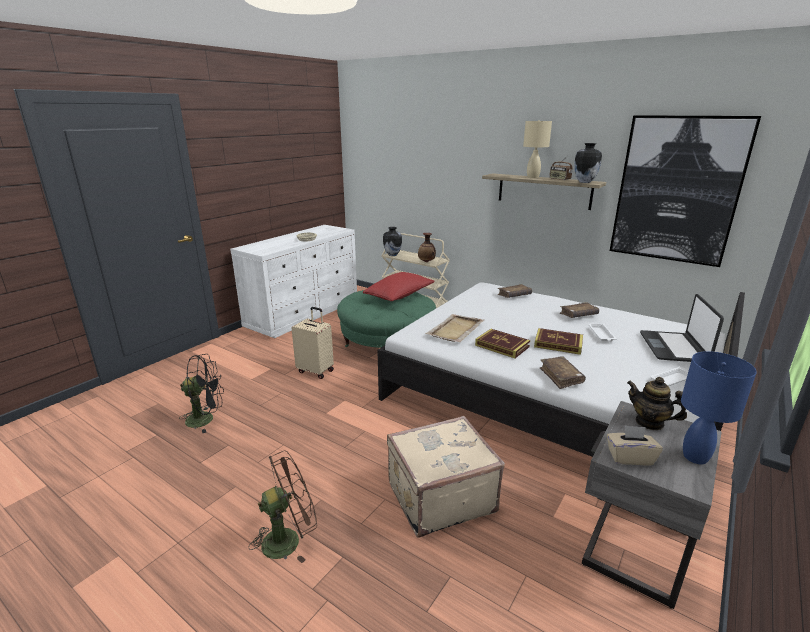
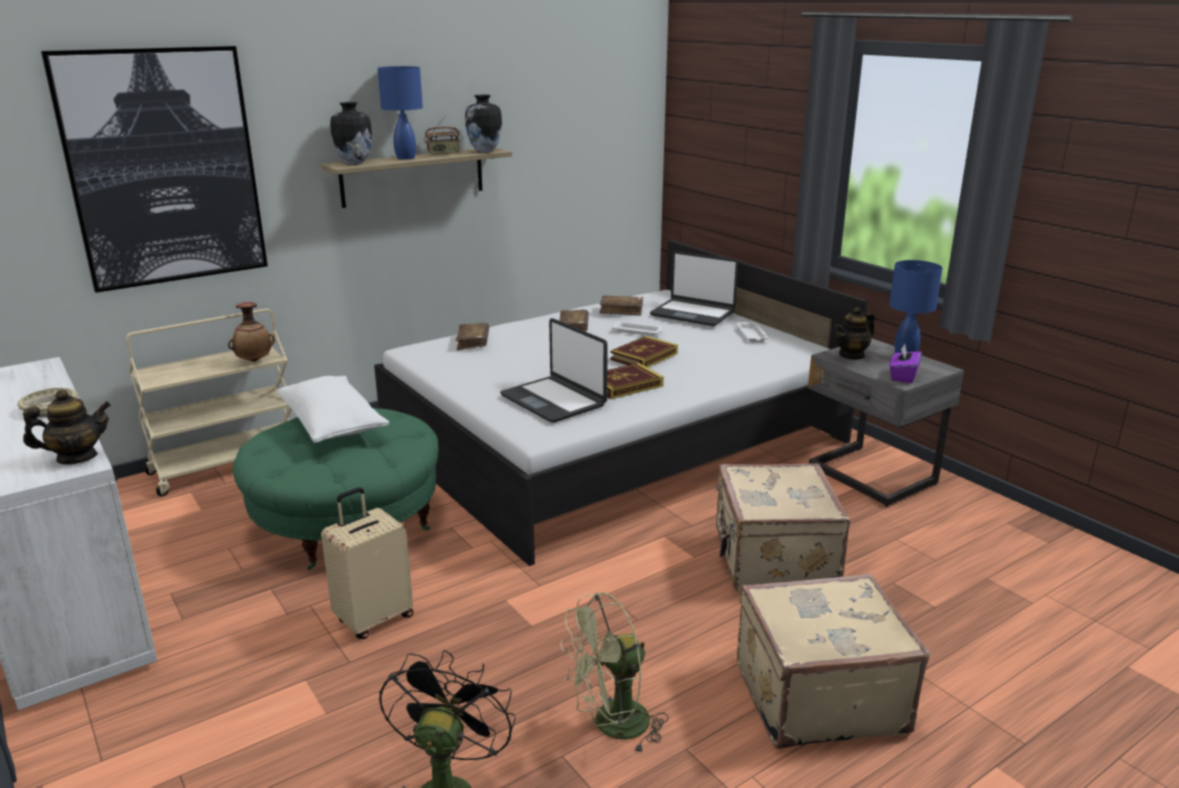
camera: 70 degrees left, 0 degrees up
brown fan [248,450,317,563] -> beige suitcase [737,573,930,749]
red pillow [363,272,435,301] -> white pillow [277,376,389,443]
vase [383,227,402,256] -> vase moved to [330,102,372,165]
beige tray [426,314,484,342] -> laptop [500,318,608,423]
beige table lamp [523,120,552,178] -> blue table lamp [378,66,423,159]
brown book [540,356,586,389] -> brown book moved to [599,295,643,316]
beige tissue box [607,425,663,466] -> purple tissue box [890,344,922,383]
picture [610,115,761,267] -> picture moved to [41,46,268,293]
none -> teapot [23,389,111,465]
none -> green fan [560,592,668,755]

